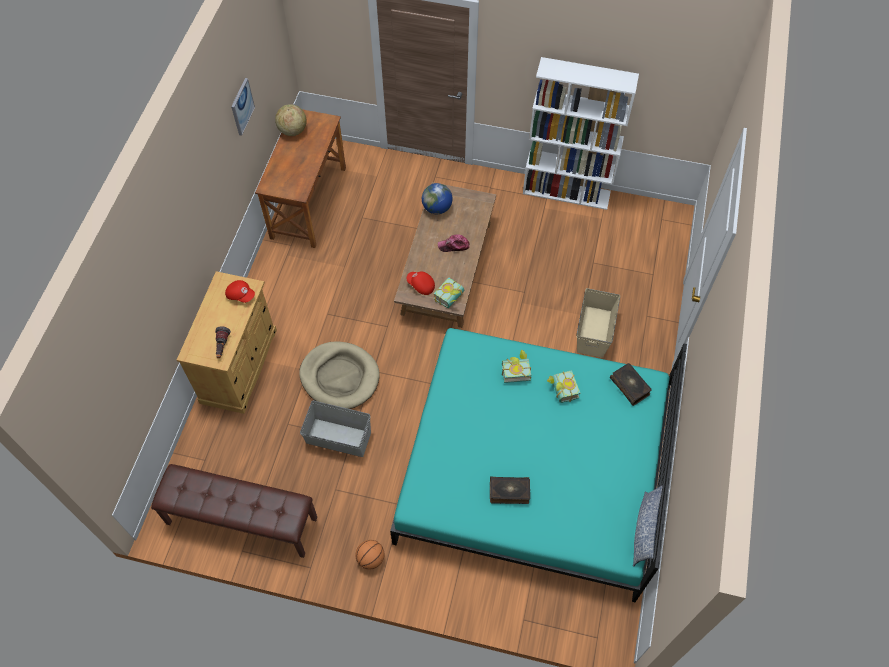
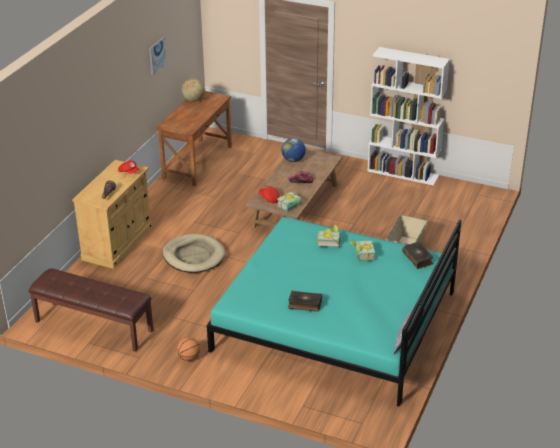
camera: 10 degrees right, 25 degrees down
grey storage box [300,401,371,457] -> none

